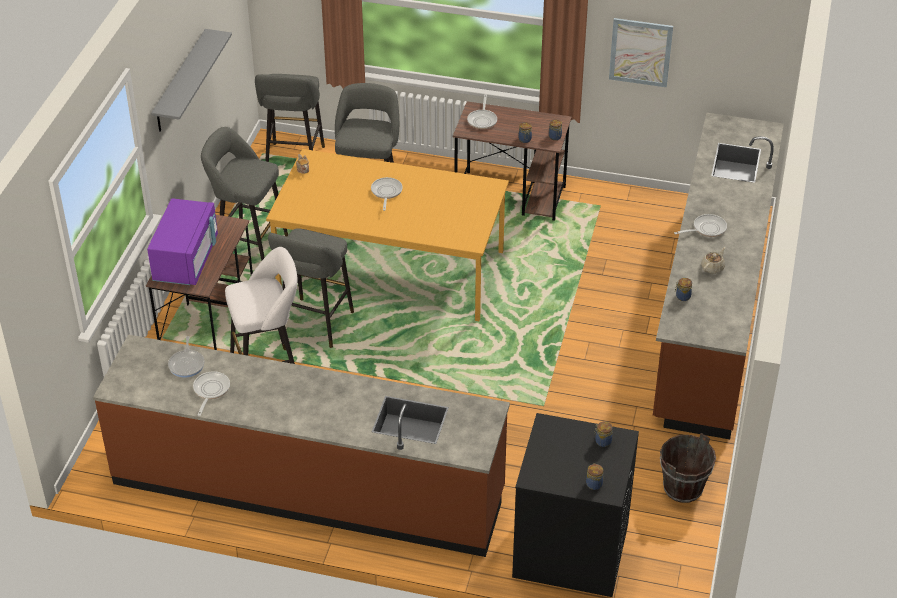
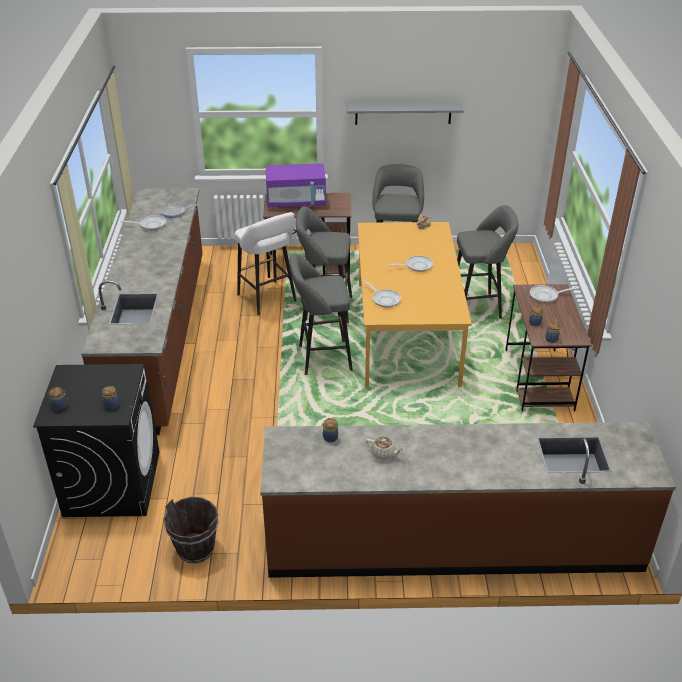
camera: 75 degrees right, 5 degrees down
grey stool [255,74,325,162] -> grey stool moved to [290,254,353,375]
picture [609,18,673,87] -> none
frying pan [674,214,727,237] -> frying pan moved to [363,280,401,307]

